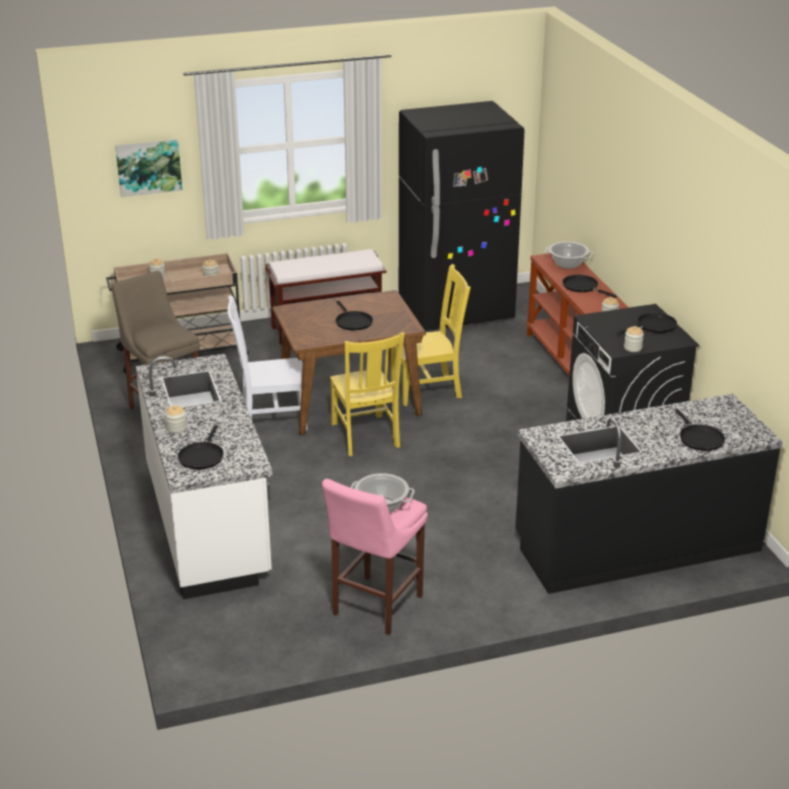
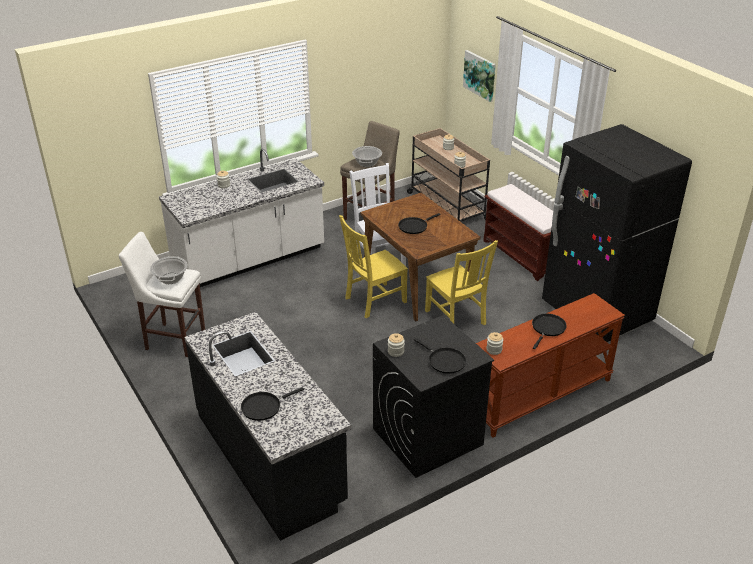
camera: 75 degrees right, 5 degrees up
black frying pan [178,425,224,469] -> none
pink stool [322,479,428,635] -> white stool [119,232,205,357]
cooking pot [545,242,593,269] -> cooking pot moved to [352,146,382,167]

